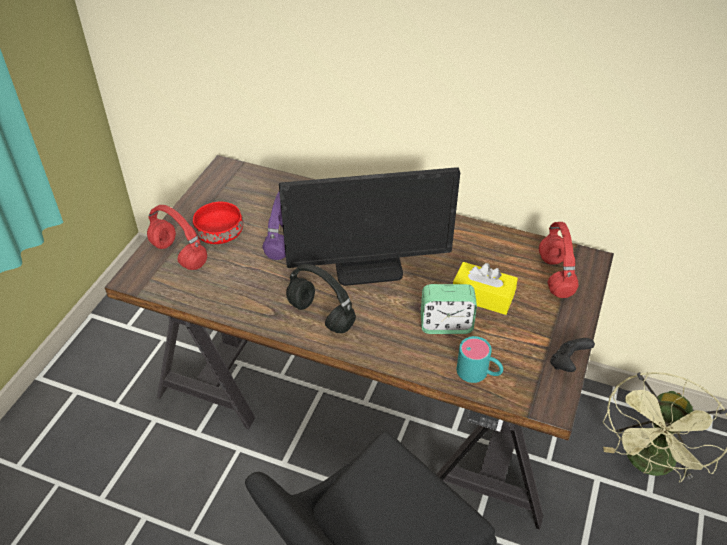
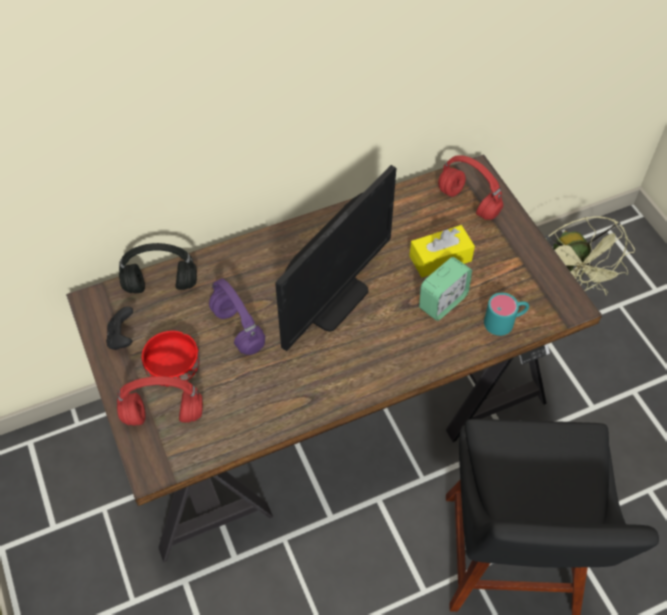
camera: 45 degrees left, 10 degrees up
black headphones [286,264,356,333] -> black headphones moved to [119,243,197,294]
black game controller [550,338,595,372] -> black game controller moved to [106,306,133,350]

